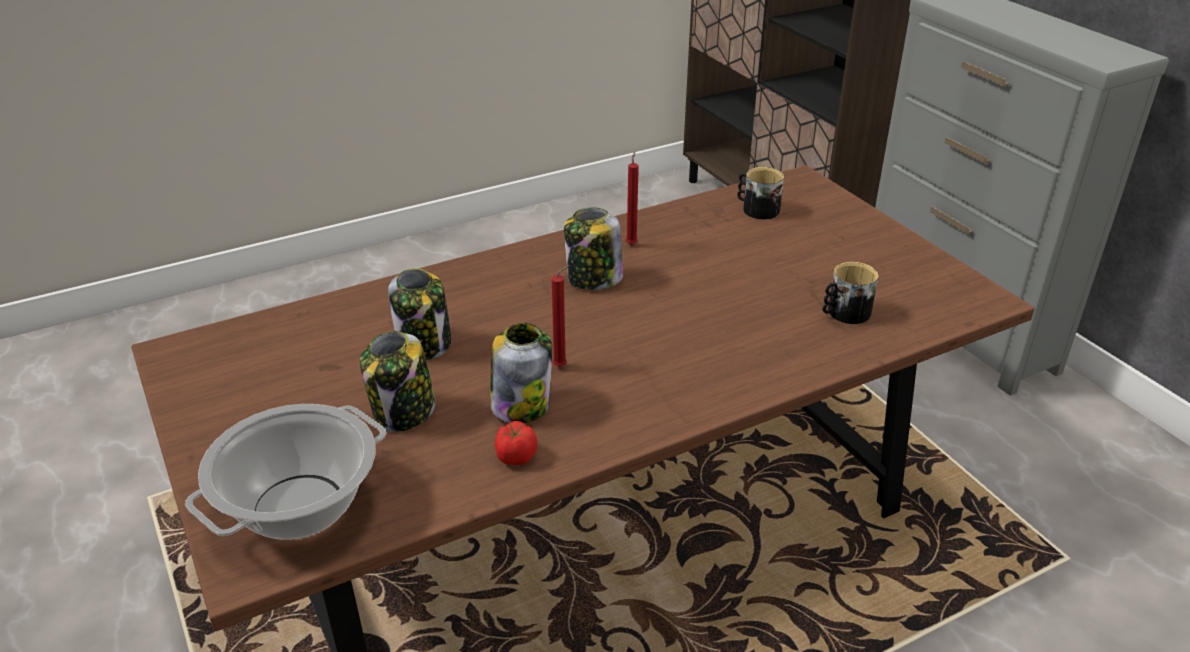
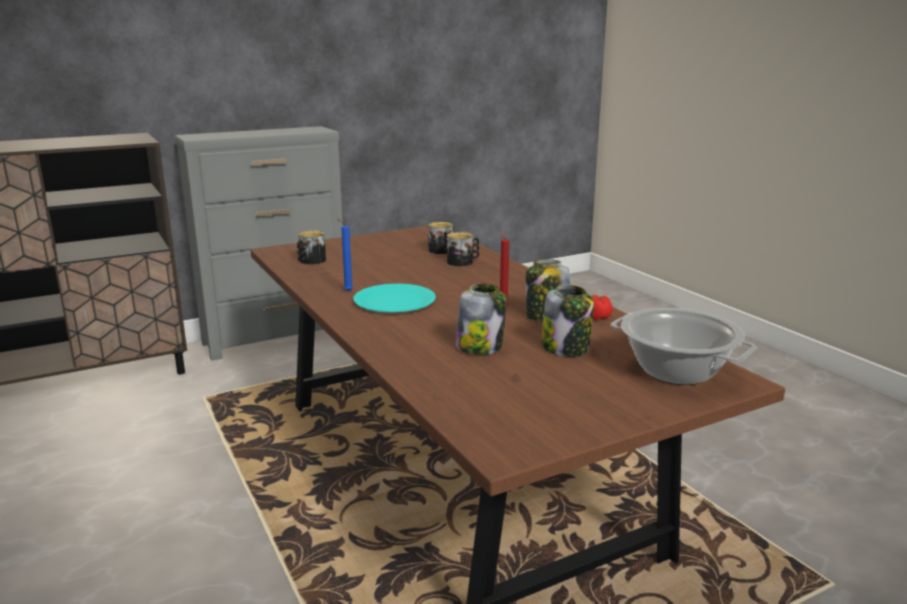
camera: 90 degrees left, 15 degrees down
jar [564,208,623,290] -> turquoise plate [353,284,436,313]
red candle [626,151,639,245] -> blue candle [337,219,353,291]
none -> mug [447,232,479,267]

